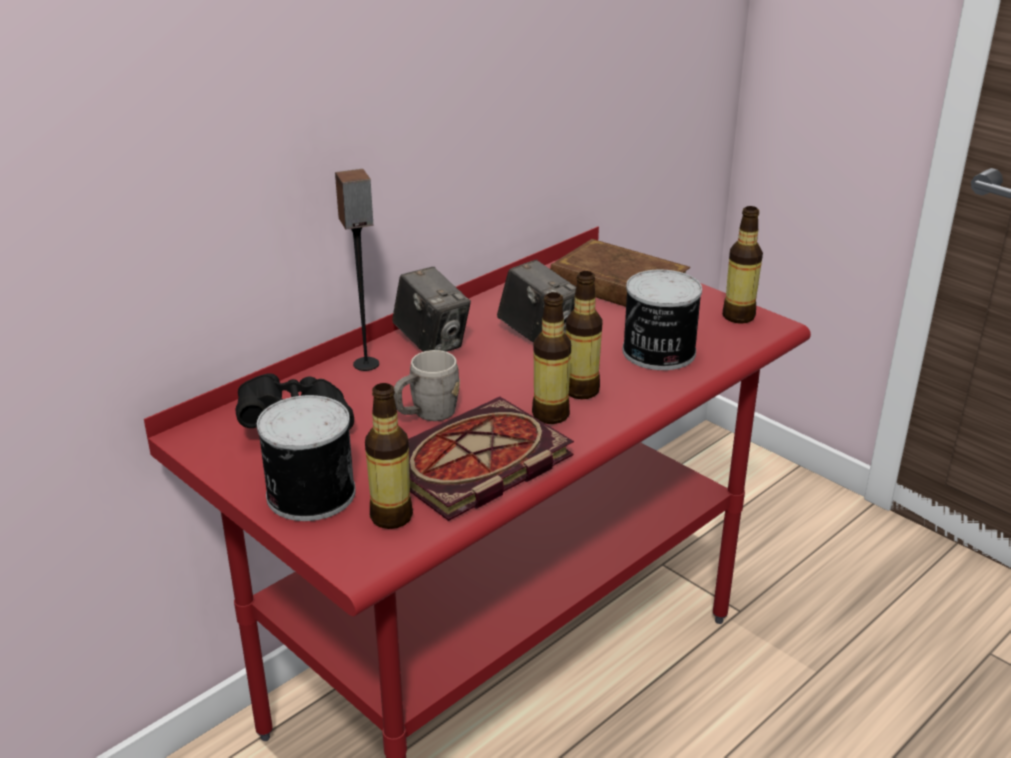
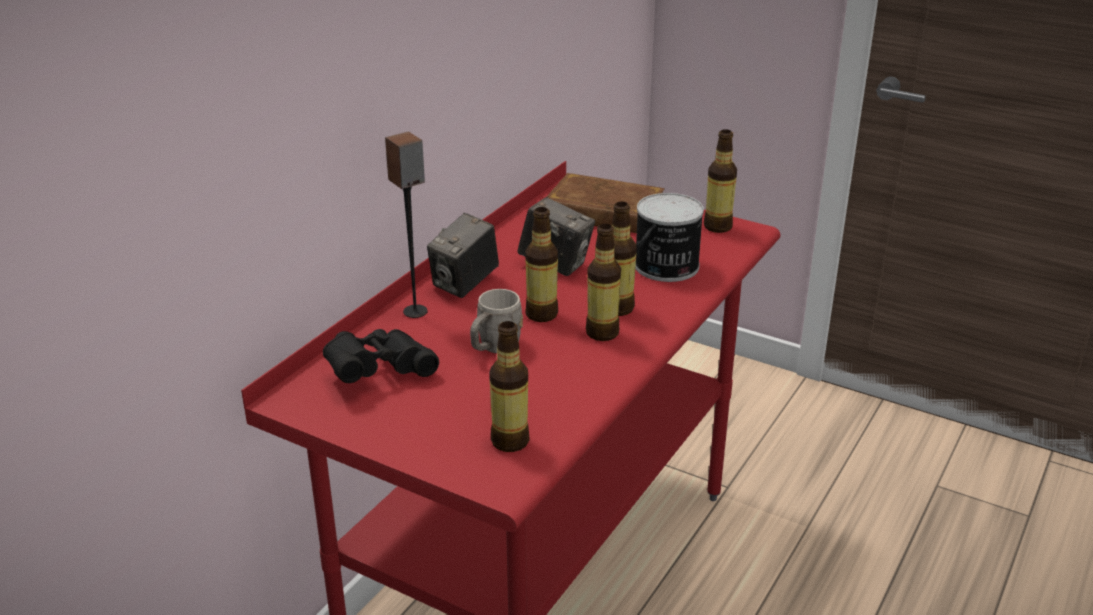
camera: 15 degrees left, 0 degrees up
can [257,395,356,521] -> none
camera [392,267,471,352] -> camera turned 90 degrees clockwise [427,213,499,298]
book [408,397,574,521] -> none
none -> bottle [525,207,558,322]

